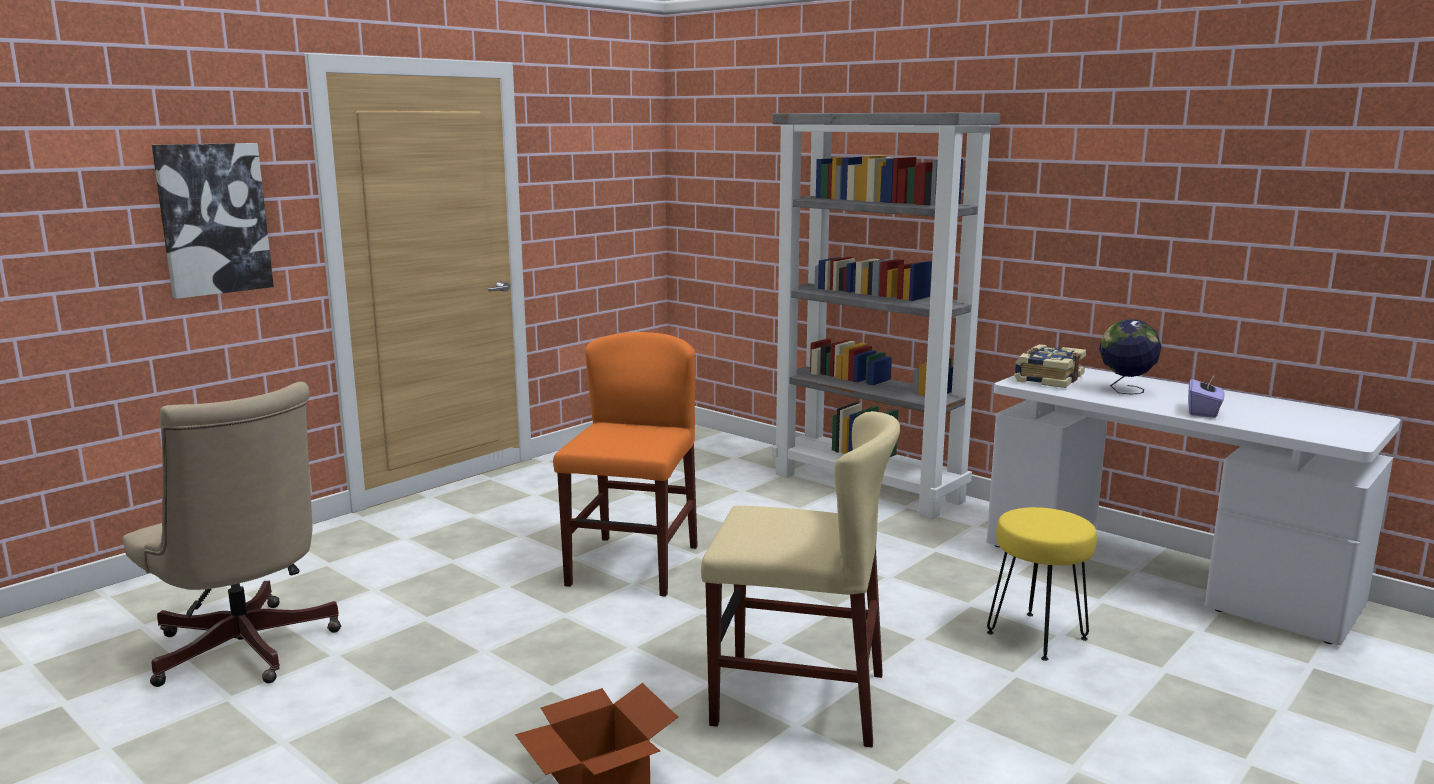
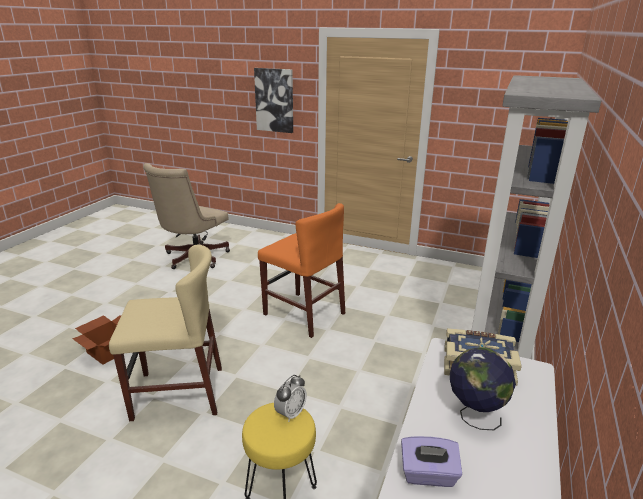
camera: 70 degrees right, 10 degrees up
orange chair [553,332,698,597] -> orange chair turned 45 degrees clockwise [258,203,345,338]
beige chair [701,411,900,748] -> beige chair turned 90 degrees counterclockwise [109,244,222,421]
none -> alarm clock [274,375,307,422]

